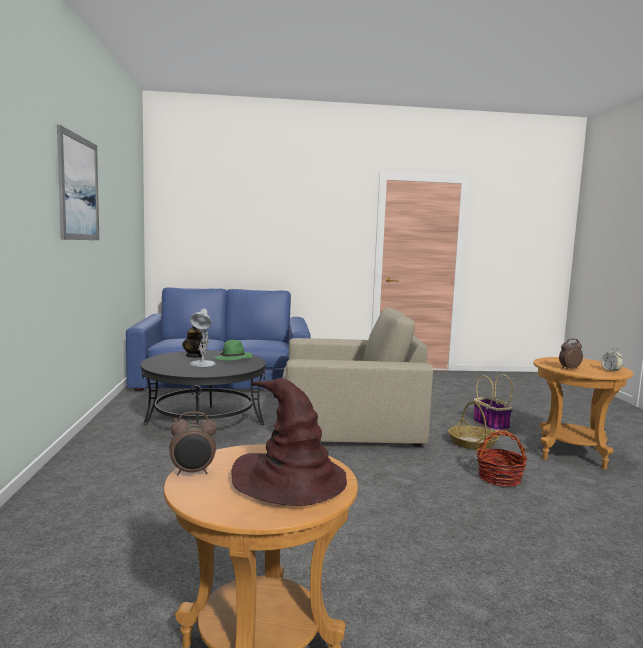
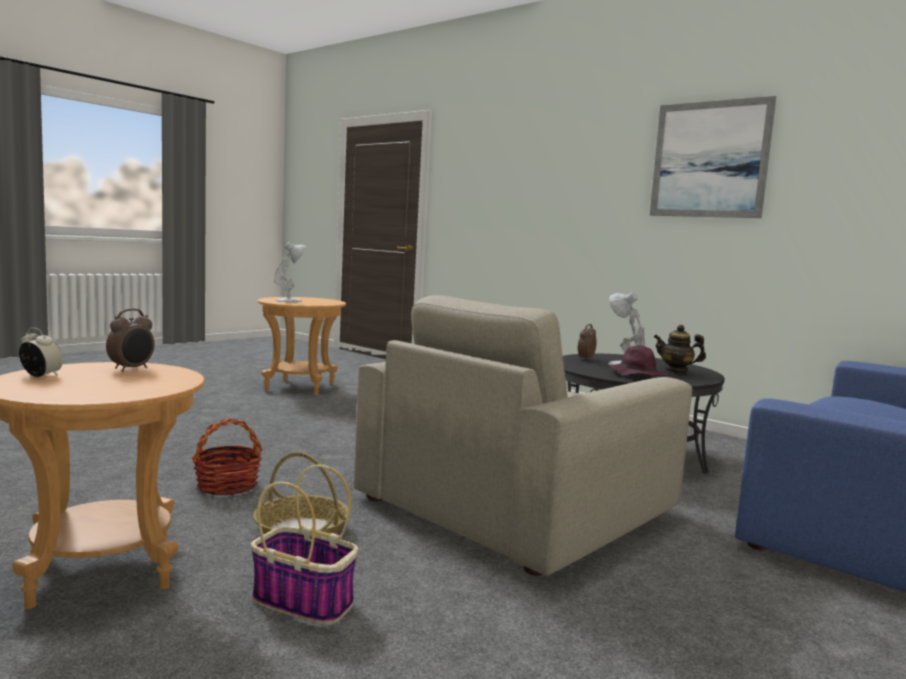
camera: 135 degrees right, 0 degrees up
alarm clock [169,411,217,475] -> alarm clock moved to [578,324,597,360]
green hat [214,340,252,361] -> purple hat [609,345,668,376]
brown hat [232,378,347,506] -> white table lamp [274,242,307,302]

